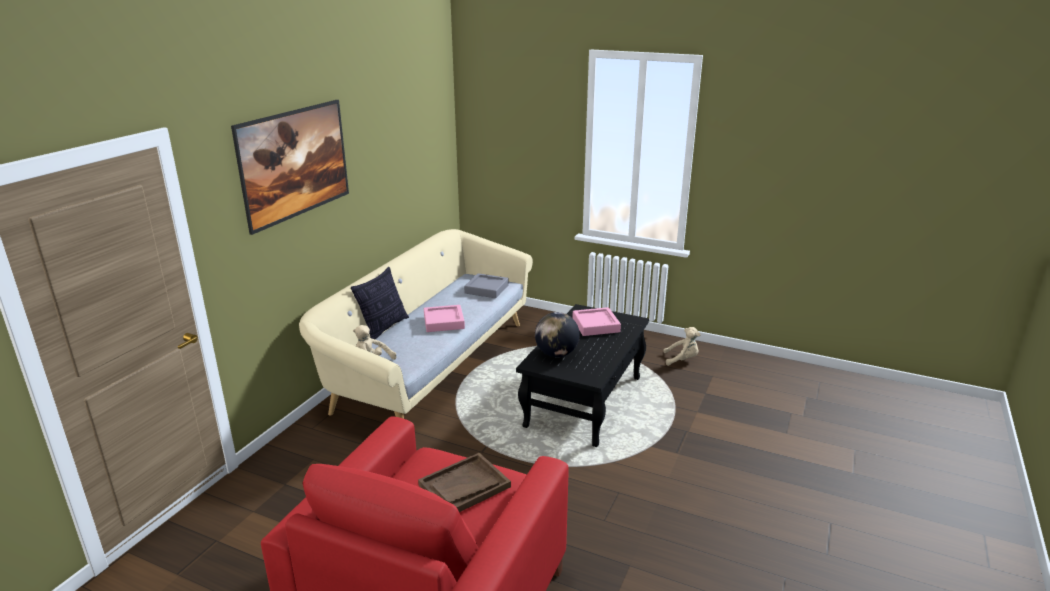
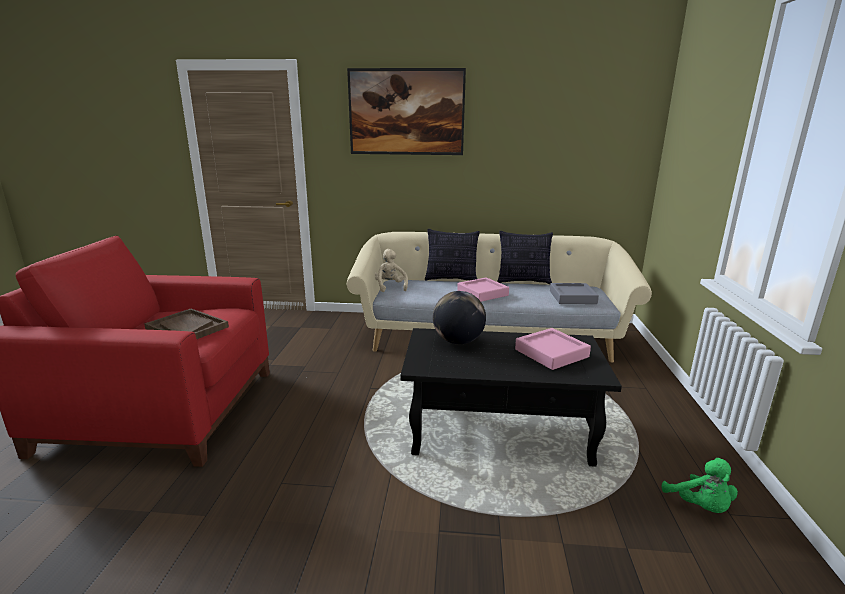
camera: 70 degrees right, 5 degrees down
beige plush toy [663,327,701,366] -> green plush toy [662,458,738,513]
none -> pillow [497,231,553,284]

